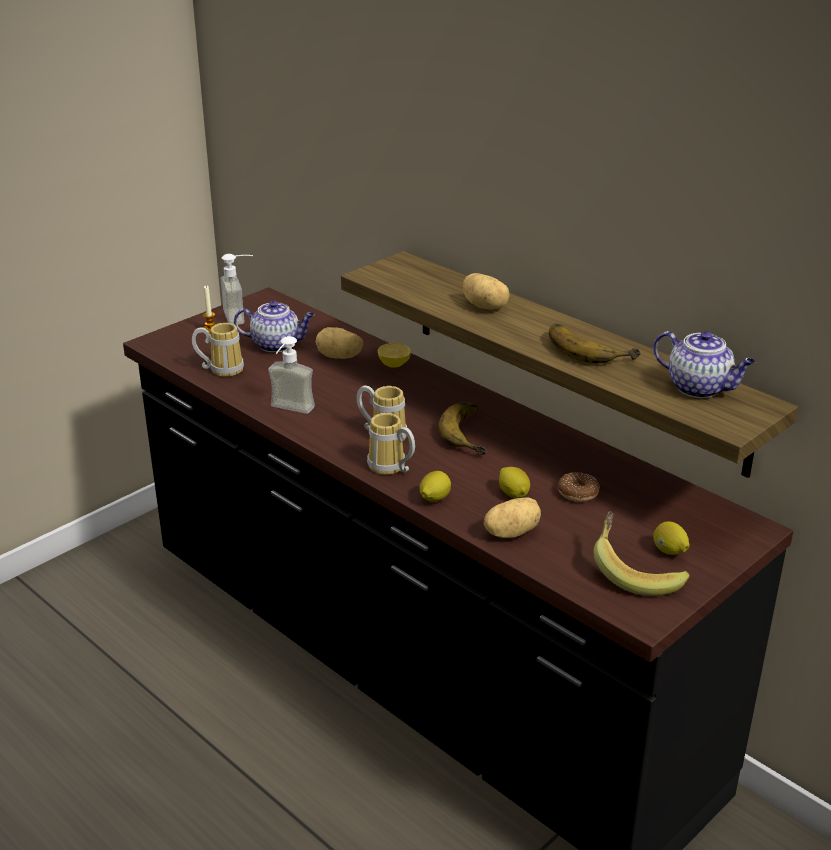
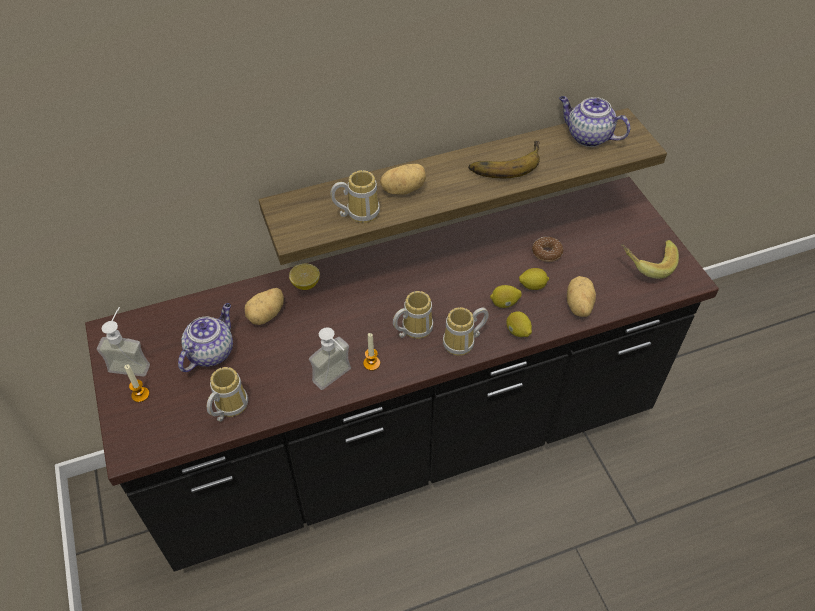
camera: 65 degrees left, 20 degrees up
banana [438,402,487,455] -> none
teapot [653,331,756,398] -> teapot turned 120 degrees counterclockwise [559,96,631,147]
lemon [653,522,690,555] -> lemon moved to [490,285,522,308]
none -> mug [330,170,380,223]
none -> candle [363,333,380,371]

